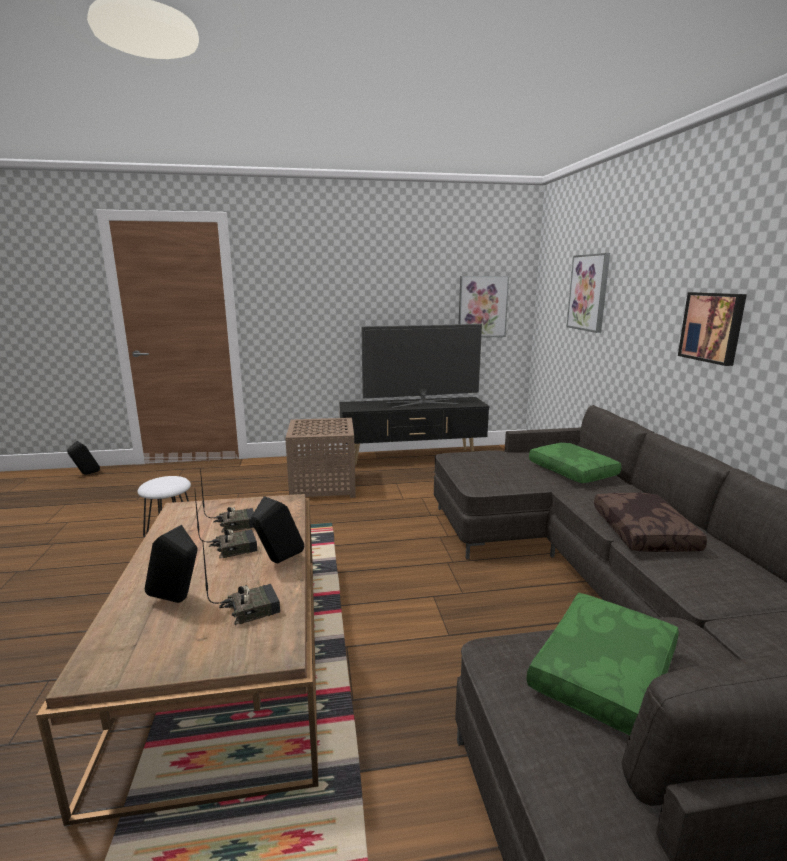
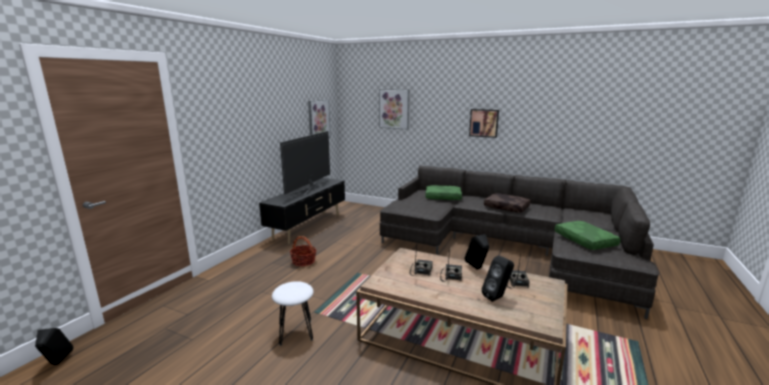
camera: 55 degrees left, 0 degrees up
brown side table [286,418,356,498] -> basket [290,236,316,266]

